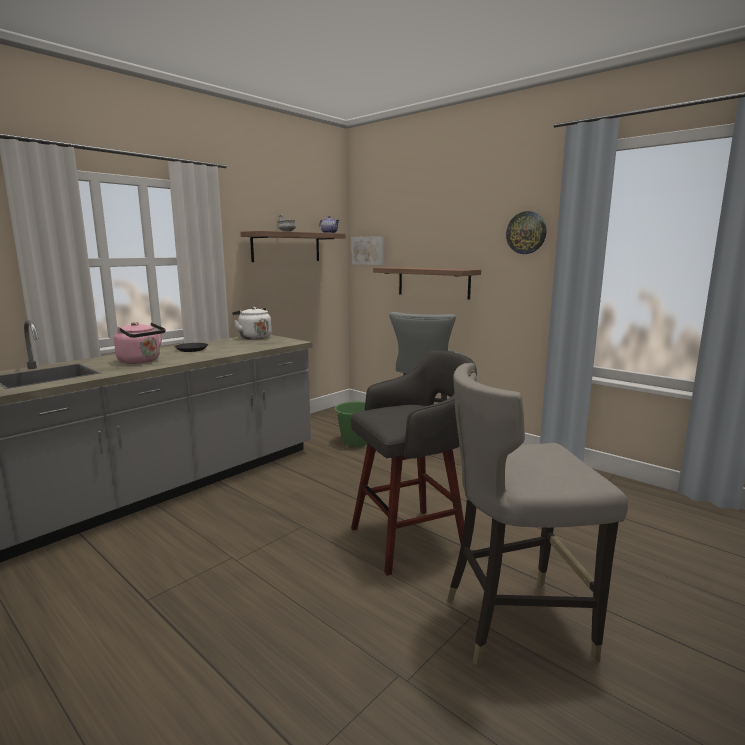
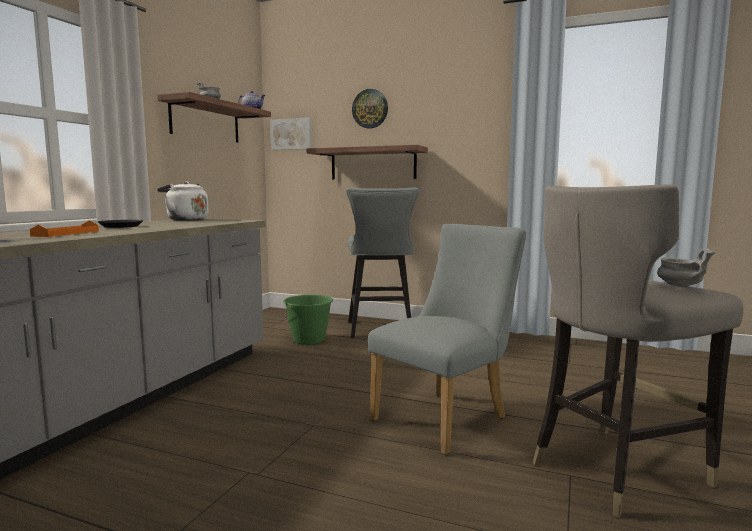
camera: 20 degrees left, 5 degrees down
pink kettle [114,322,166,364] -> orange tray [30,220,99,237]
grey stool [351,350,477,576] -> grey chair [368,224,526,455]
wall clock [506,211,546,254] -> wall clock moved to [352,89,388,129]
none -> grey bowl [657,248,716,288]

